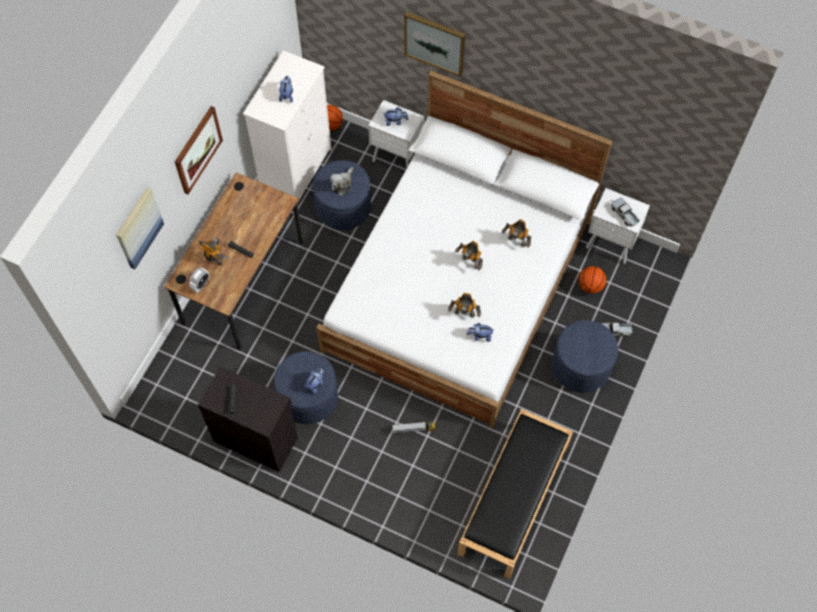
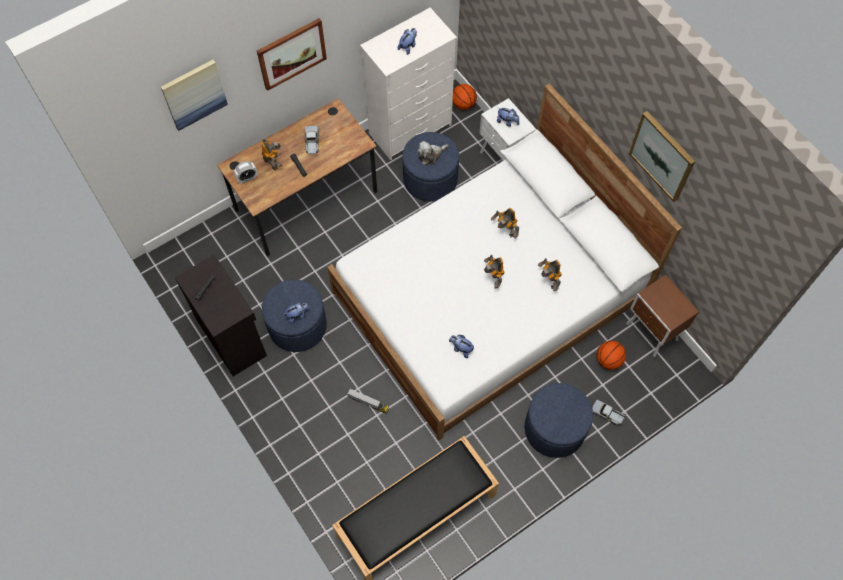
camera: 30 degrees right, 0 degrees up
picture [404,11,465,77] -> picture moved to [629,111,695,202]
toy robot [448,293,481,318] -> toy robot moved to [491,208,520,238]
white nightstand [586,188,650,264] -> brown nightstand [626,275,699,357]
toy truck [611,198,639,227] -> toy truck moved to [305,126,319,154]

